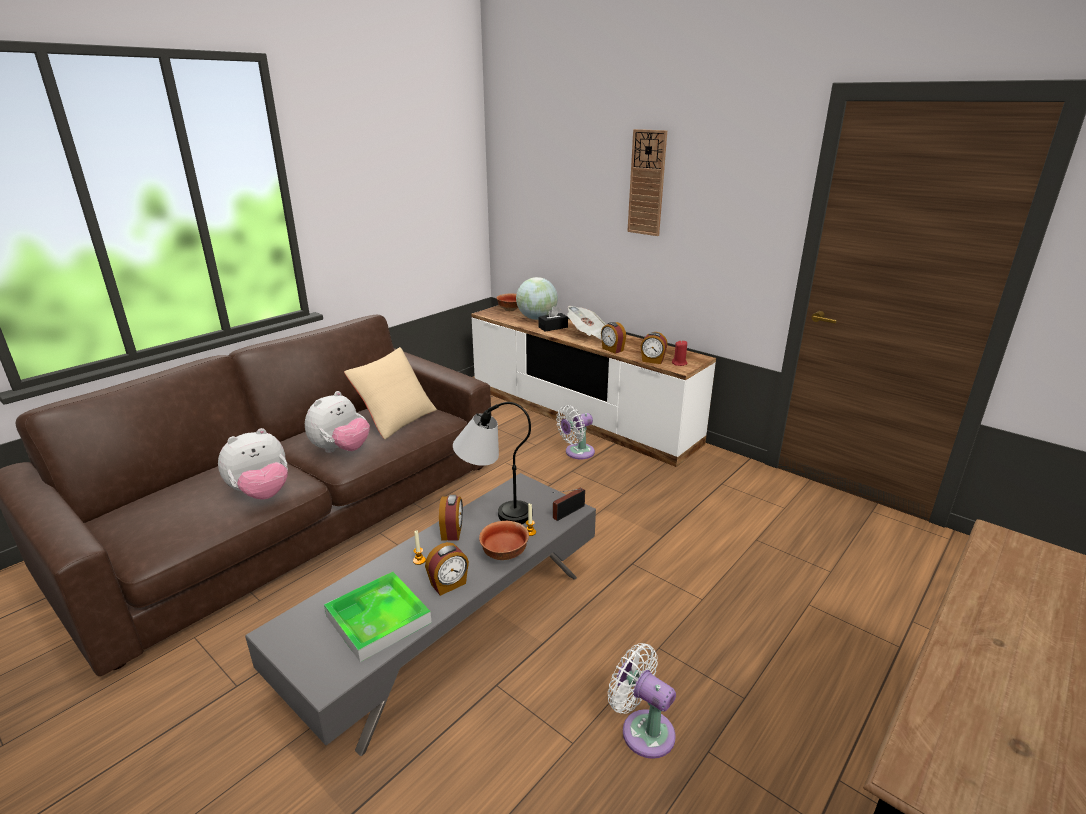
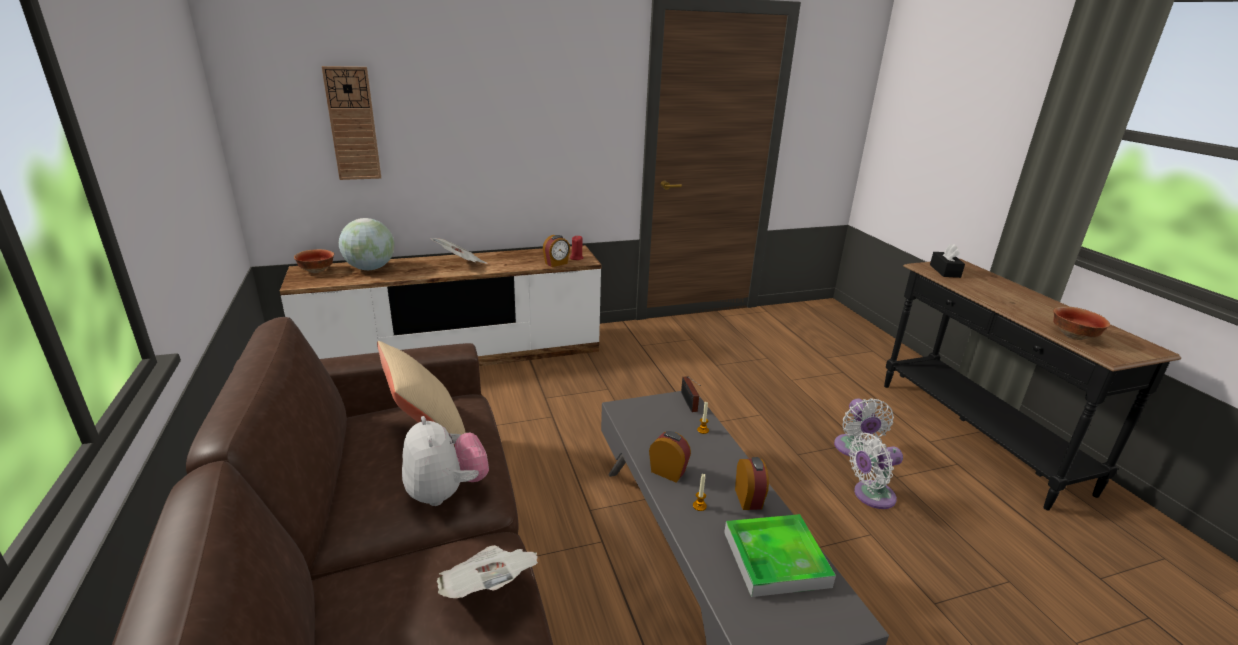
camera: 60 degrees left, 0 degrees up
plush toy [218,428,288,500] -> newspaper [437,545,538,598]
table lamp [453,402,533,524] -> none
bowl [479,521,529,560] -> bowl moved to [1053,306,1110,340]
black tissue box [539,306,568,332] -> black tissue box moved to [930,244,965,278]
white fan [556,405,595,459] -> white fan moved to [834,399,894,456]
alarm clock [601,322,626,354] -> none
wall clock [627,129,667,236] -> wall clock moved to [322,66,381,180]

